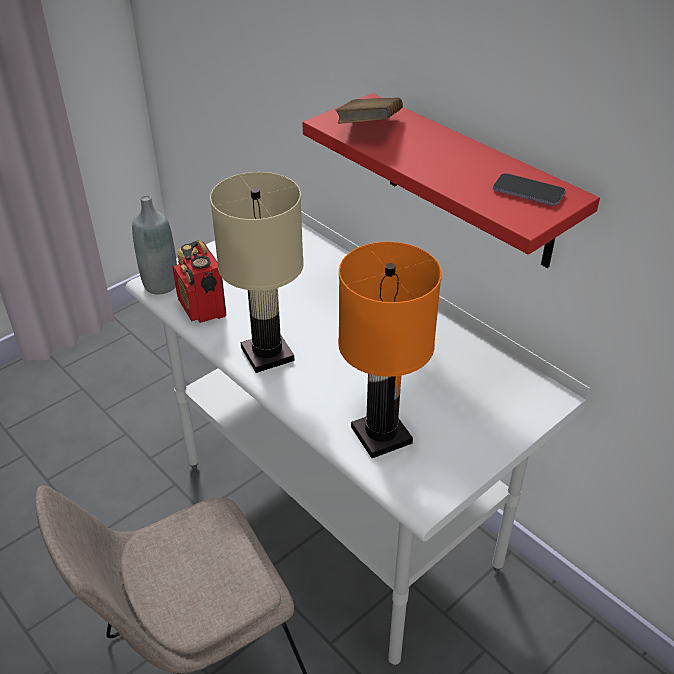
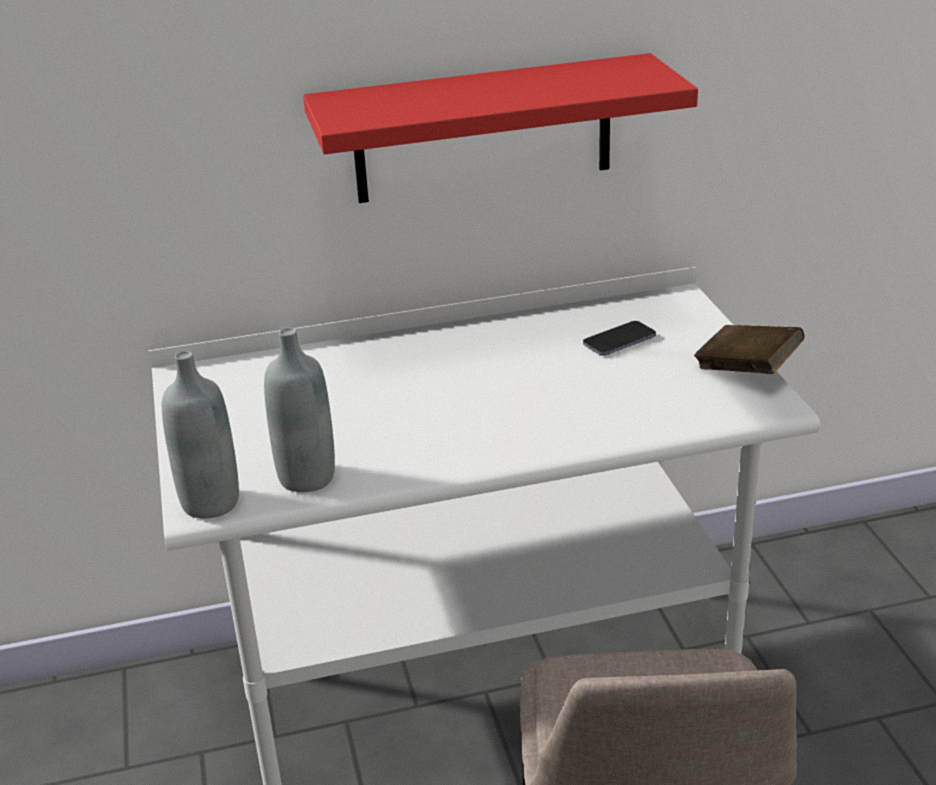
camera: 60 degrees left, 10 degrees down
radio [173,240,226,323] -> grey bottle [264,328,335,492]
beige table lamp [210,172,304,373] -> none
brown book [335,97,403,124] -> brown book moved to [694,325,804,374]
orange table lamp [338,242,442,458] -> none
phone [493,173,566,206] -> phone moved to [583,321,656,356]

